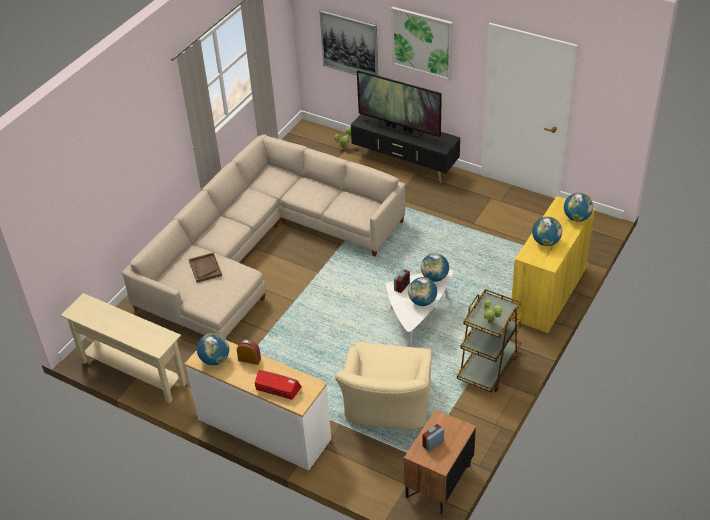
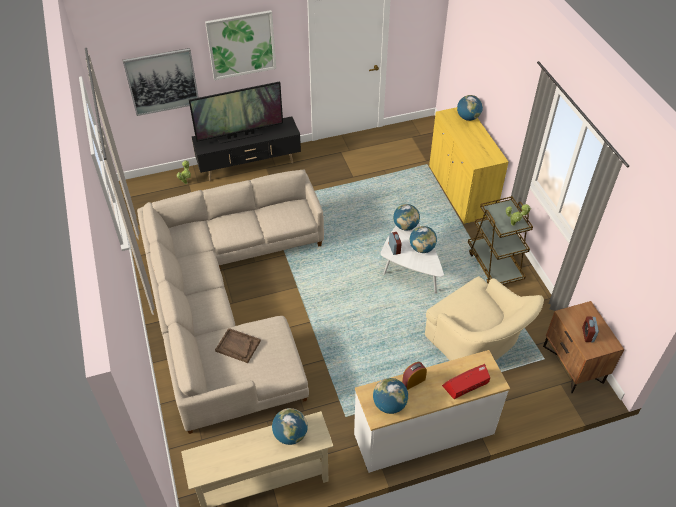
camera: 50 degrees left, 5 degrees up
globe [532,217,562,246] -> globe moved to [272,408,308,445]

